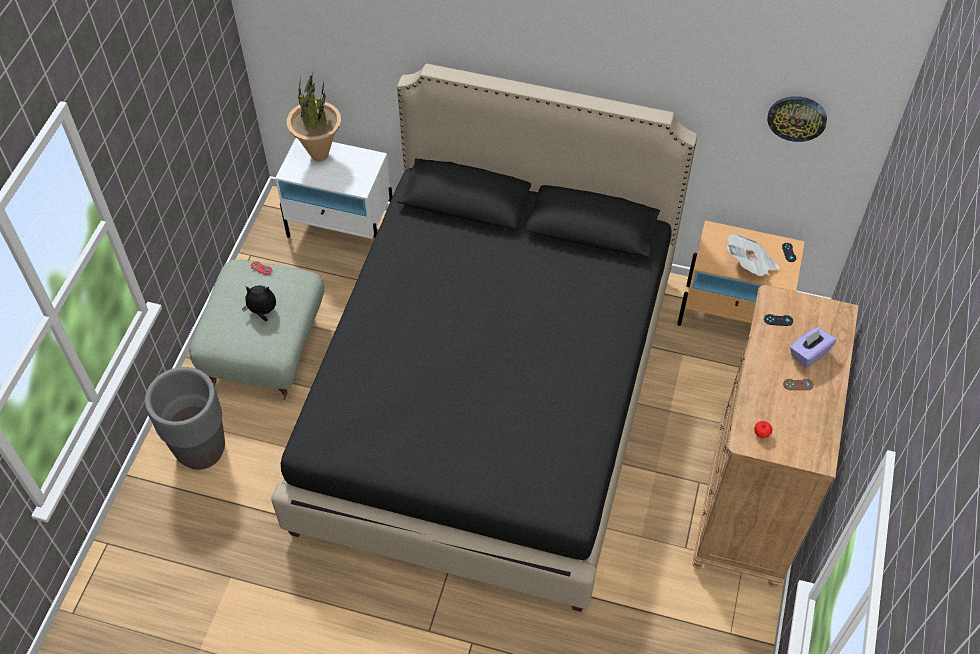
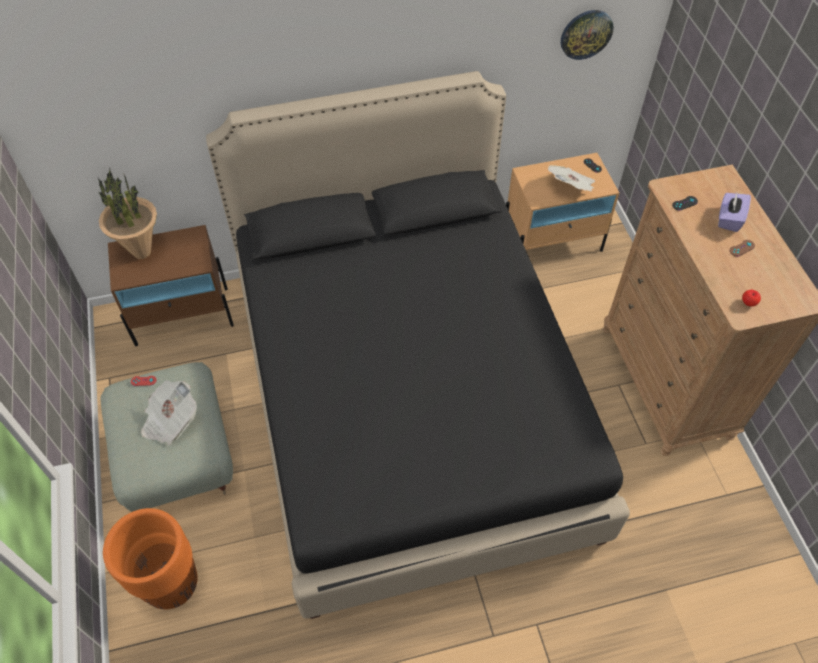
camera: 30 degrees left, 0 degrees up
grey planter [145,367,225,470] -> orange planter [103,508,198,609]
plush toy [242,285,276,321] -> newspaper [141,380,197,445]
white nightstand [275,138,393,239] -> brown nightstand [108,225,234,346]

